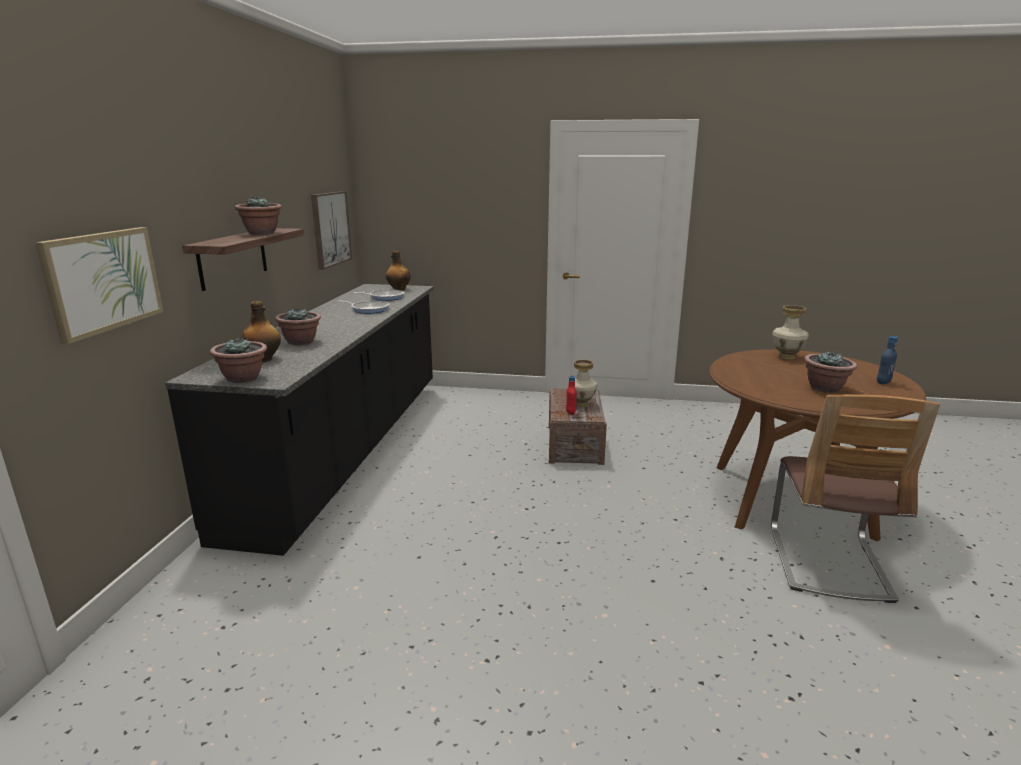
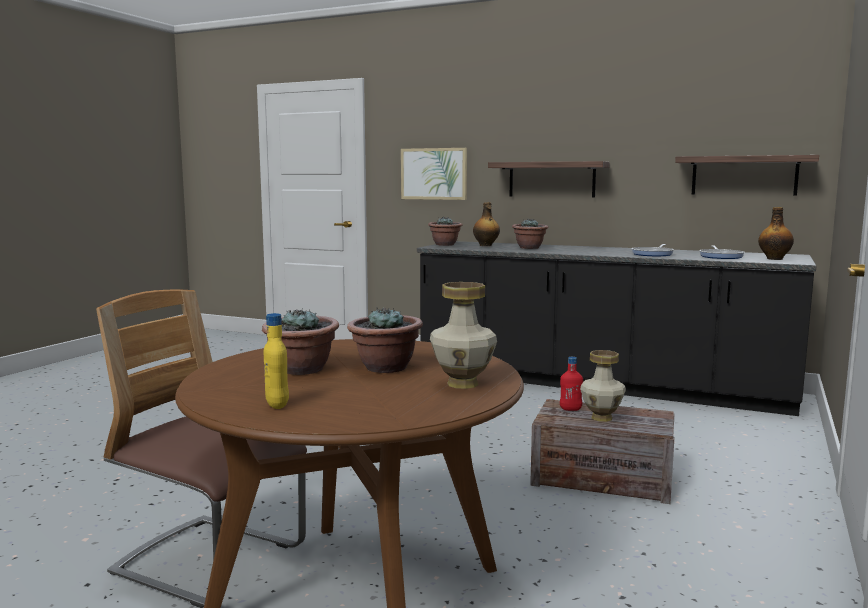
camera: 105 degrees right, 10 degrees down
potted plant [235,197,282,235] -> potted plant moved to [347,307,423,373]
picture [311,191,352,270] -> shelf [675,155,819,196]
blue bottle [877,336,898,384] -> yellow bottle [264,313,289,409]

